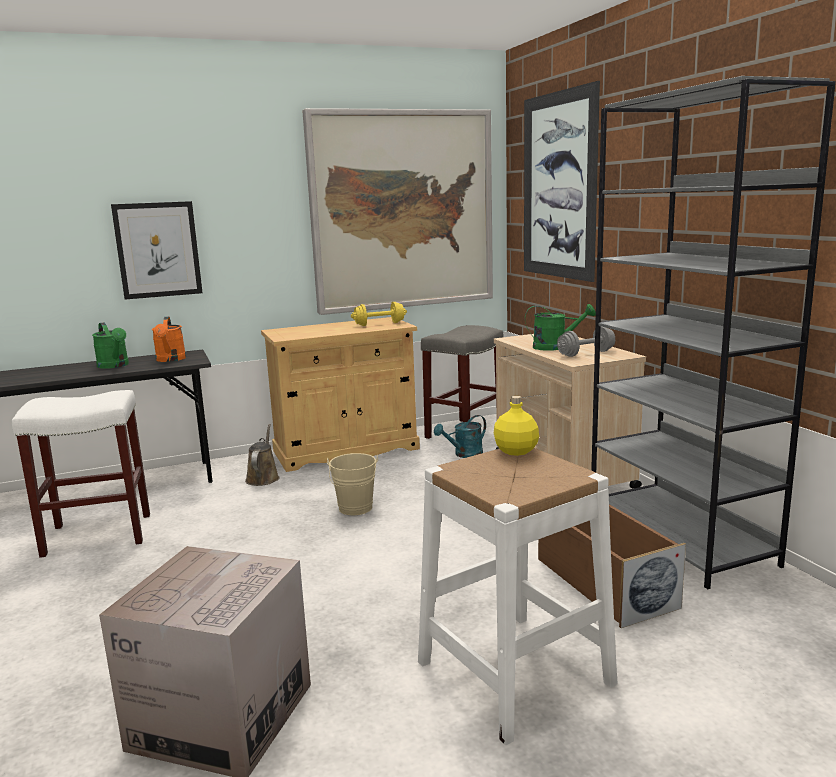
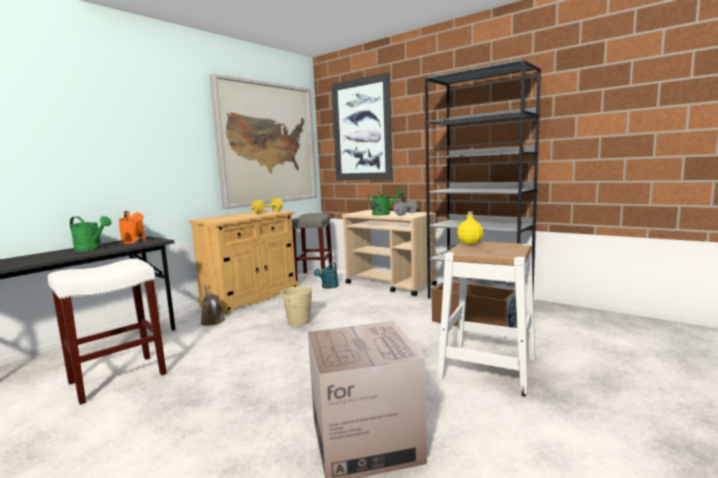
camera: 30 degrees left, 5 degrees down
picture [111,201,203,300] -> none

